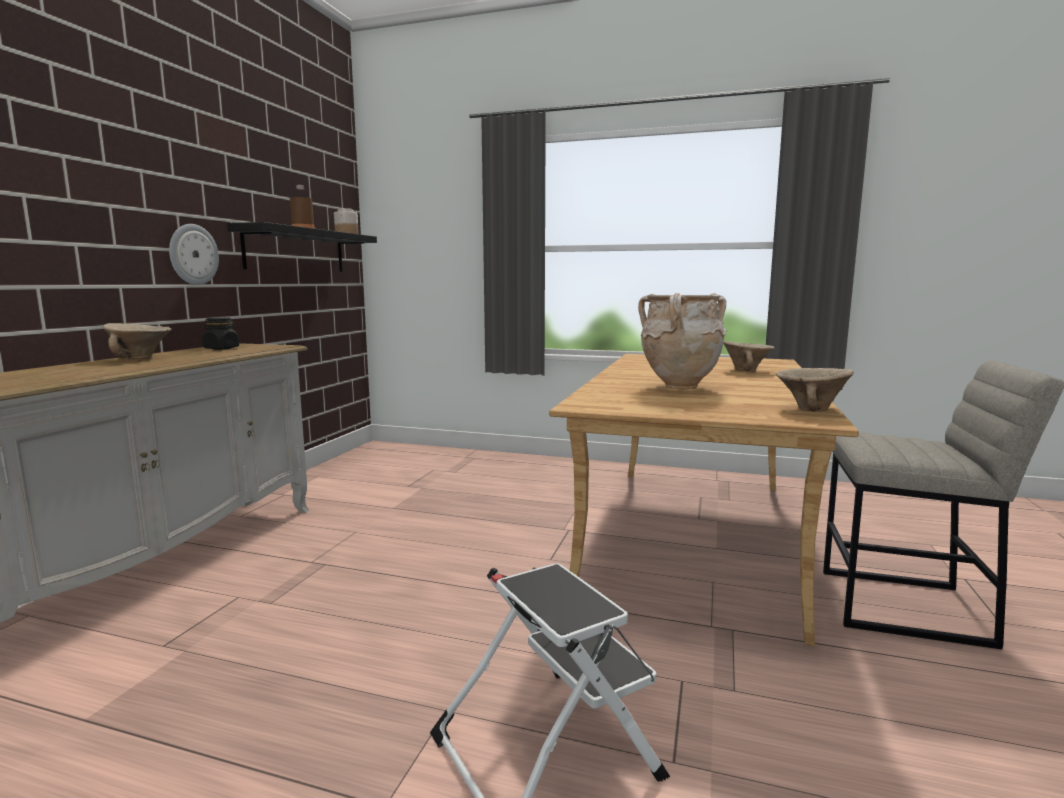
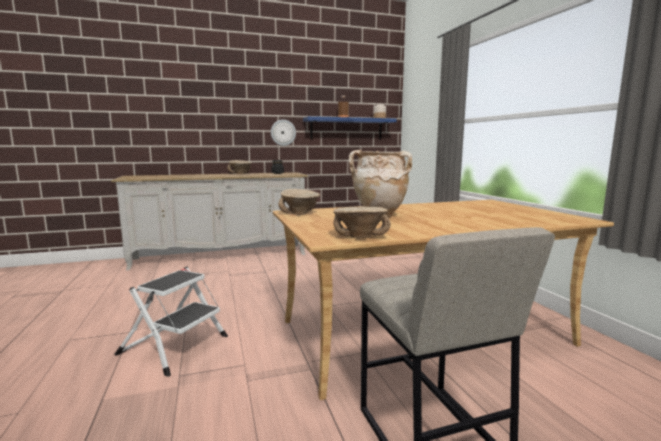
camera: 55 degrees right, 0 degrees up
black shelf [227,222,377,272] -> blue shelf [303,116,397,139]
beige bowl [723,341,775,371] -> beige bowl moved to [278,189,320,215]

